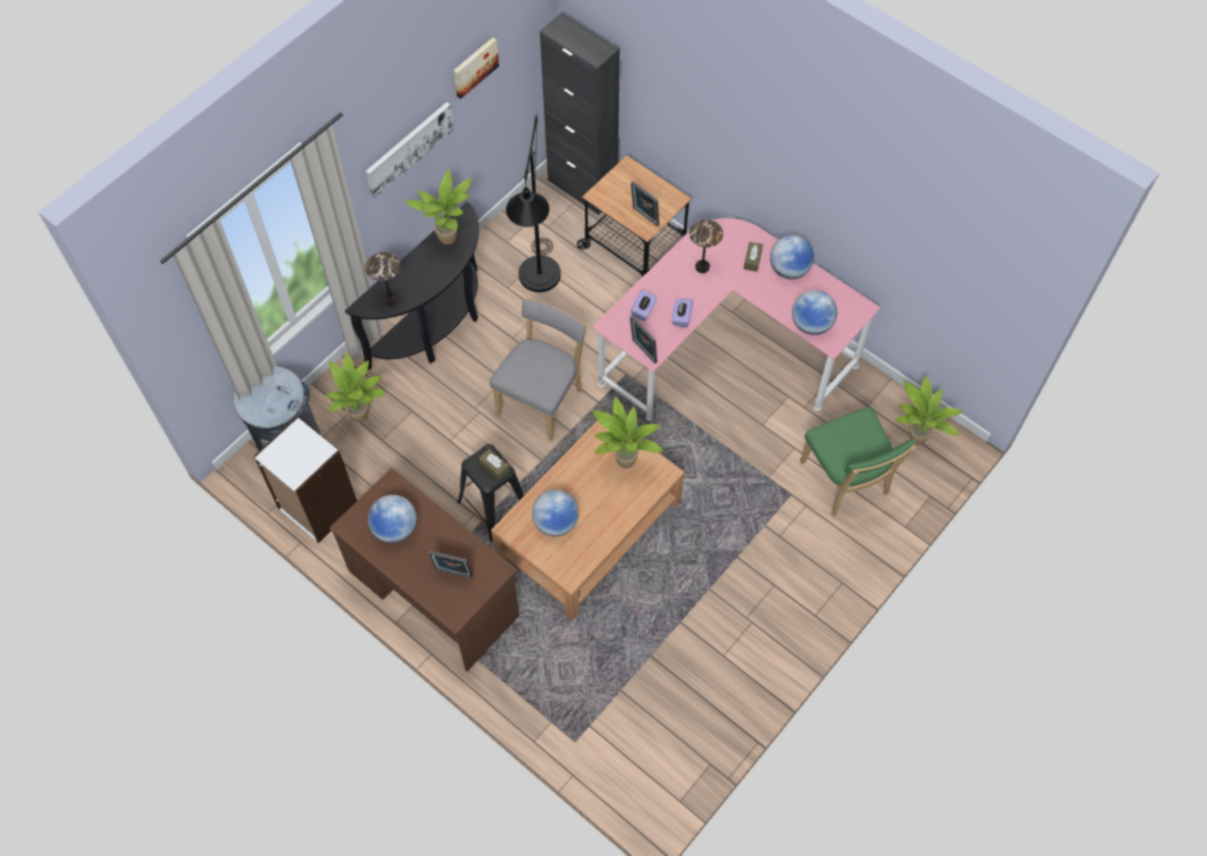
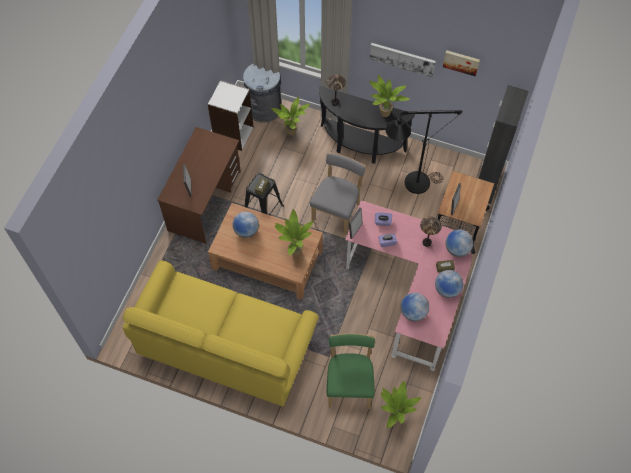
camera: 70 degrees right, 0 degrees up
globe [368,495,417,543] -> globe moved to [446,229,473,257]
grey chair [490,298,586,441] -> grey chair turned 75 degrees counterclockwise [310,153,366,235]
green chair [800,407,916,516] -> green chair turned 135 degrees clockwise [327,333,375,409]
none -> yellow sofa [122,261,319,406]

